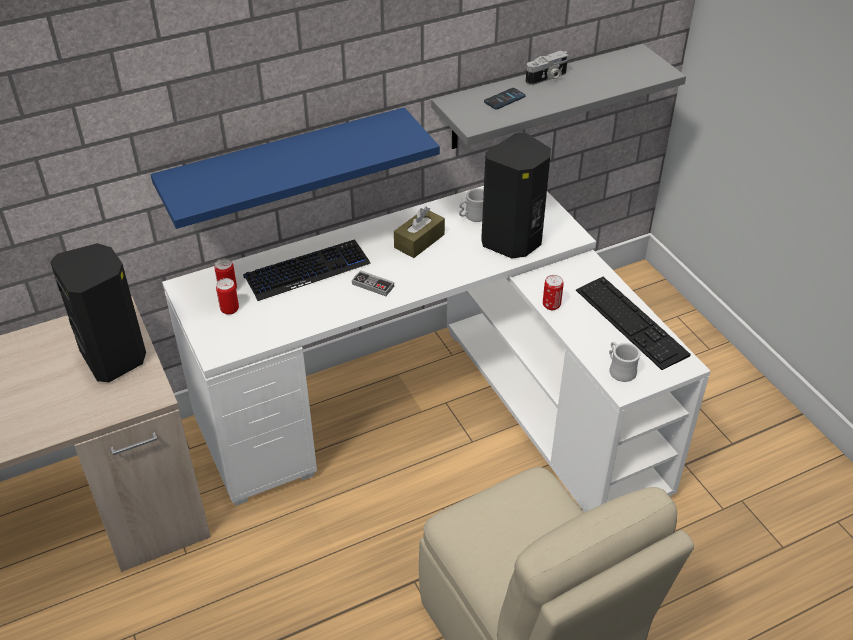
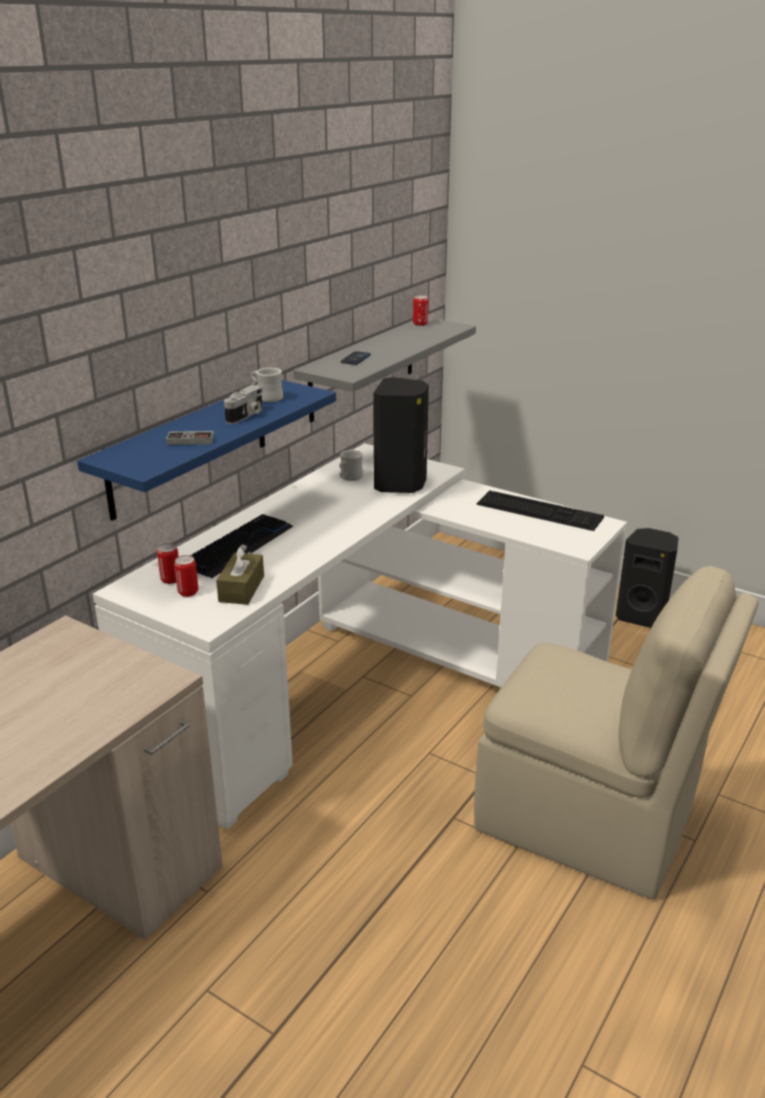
camera: 30 degrees left, 15 degrees down
black speaker [50,243,146,382] -> black speaker moved to [616,528,679,628]
game controller [352,270,394,296] -> game controller moved to [166,431,214,445]
brown tissue box [394,207,445,258] -> brown tissue box moved to [216,544,264,605]
camera [526,50,569,85] -> camera moved to [224,385,263,424]
can [543,275,564,310] -> can moved to [413,295,428,326]
white mug [609,342,641,382] -> white mug moved to [251,368,283,402]

